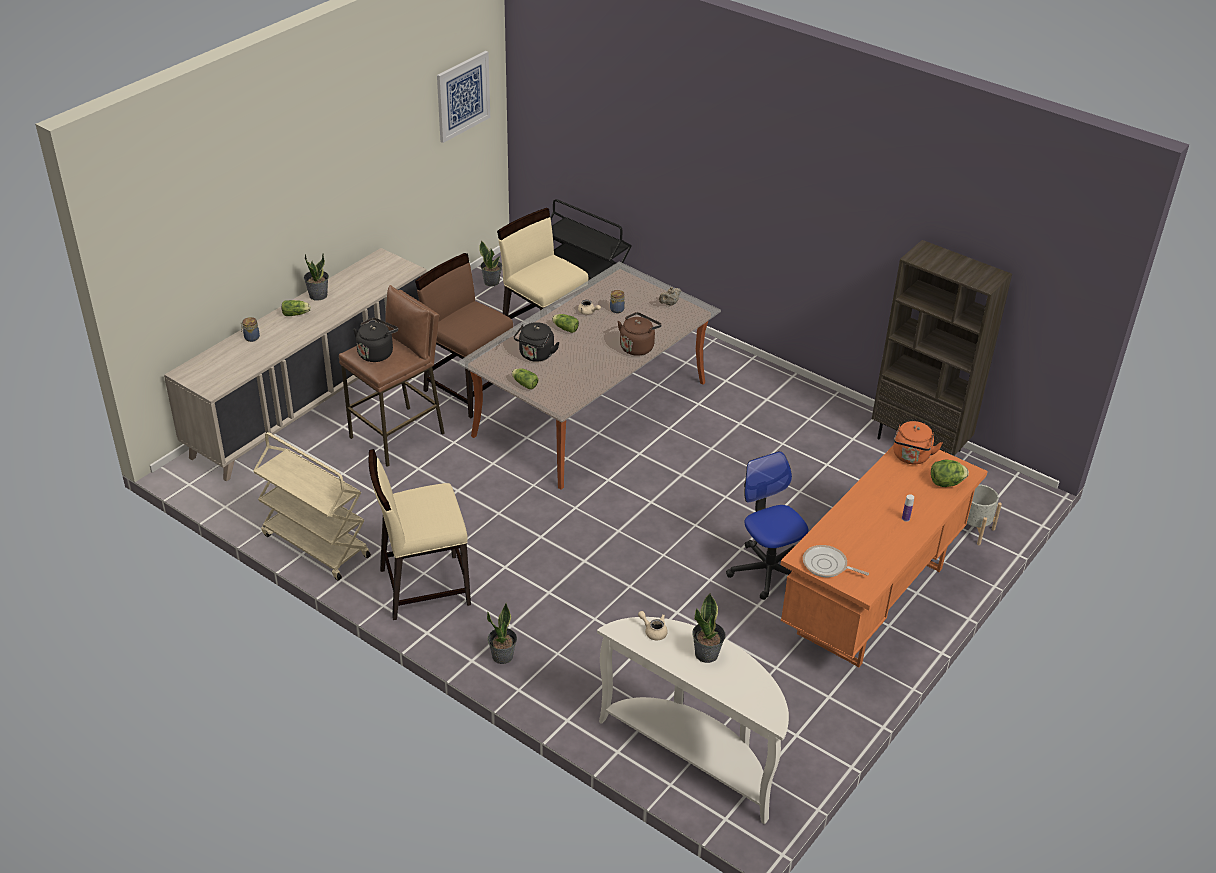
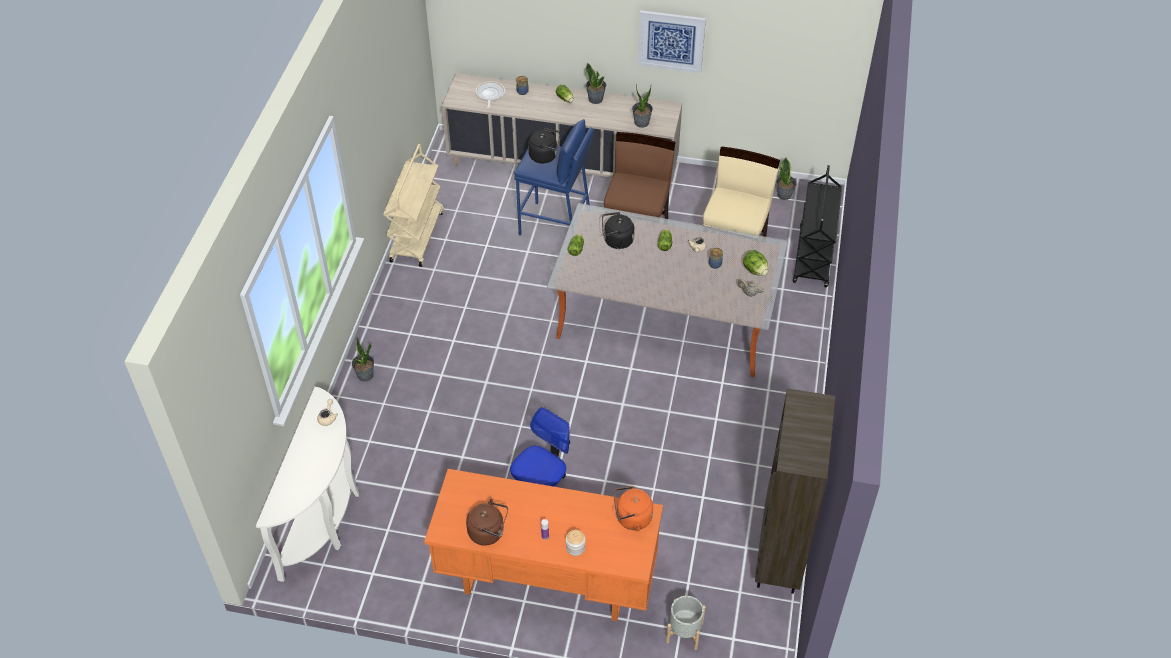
camera: 65 degrees right, 10 degrees up
brown stool [339,285,445,467] -> blue stool [514,119,594,236]
beige chair [369,449,471,620] -> none
picture [437,51,490,143] -> picture moved to [638,10,706,73]
brown kettle [618,312,662,356] -> brown kettle moved to [466,498,508,546]
potted plant [693,593,726,663] -> potted plant moved to [632,84,653,128]
frying pan [803,545,869,577] -> frying pan moved to [476,81,505,110]
lettuce [931,459,969,487] -> lettuce moved to [743,250,768,276]
none -> jar [566,529,585,556]

